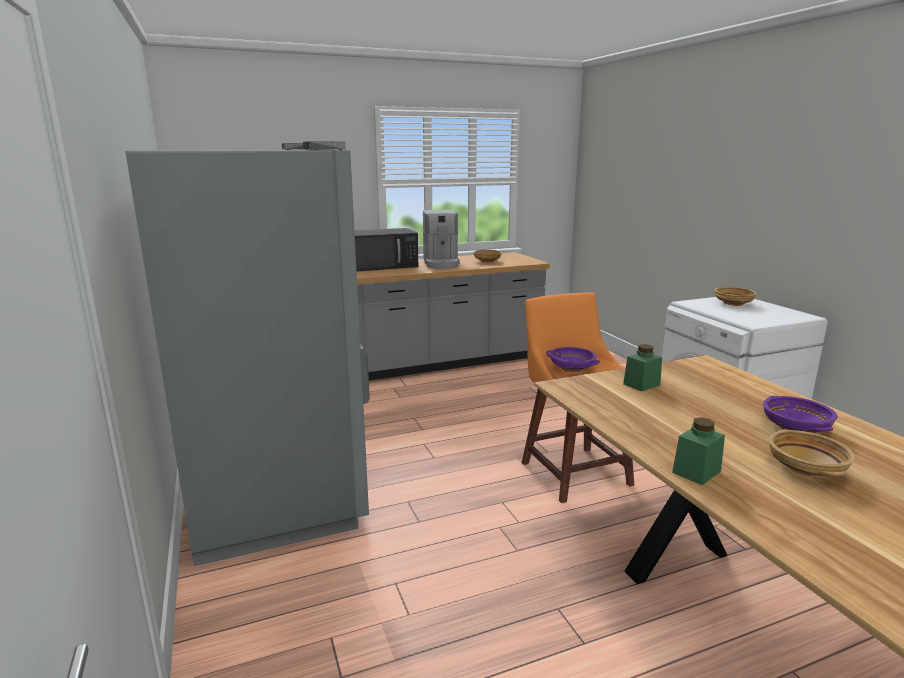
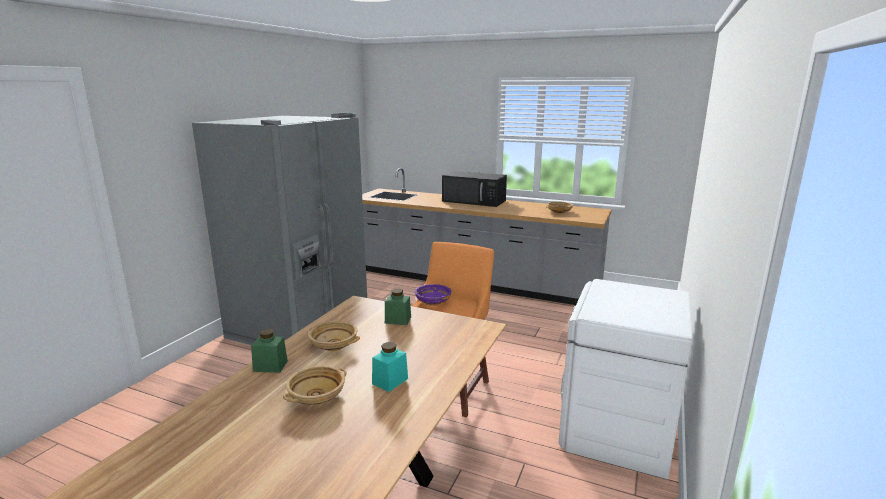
camera: 45 degrees right, 0 degrees up
coffee machine [423,210,460,269] -> none
beige bowl [714,287,757,306] -> beige bowl moved to [307,321,360,351]
purple bowl [763,396,838,433] -> turquoise jar [372,342,408,392]

